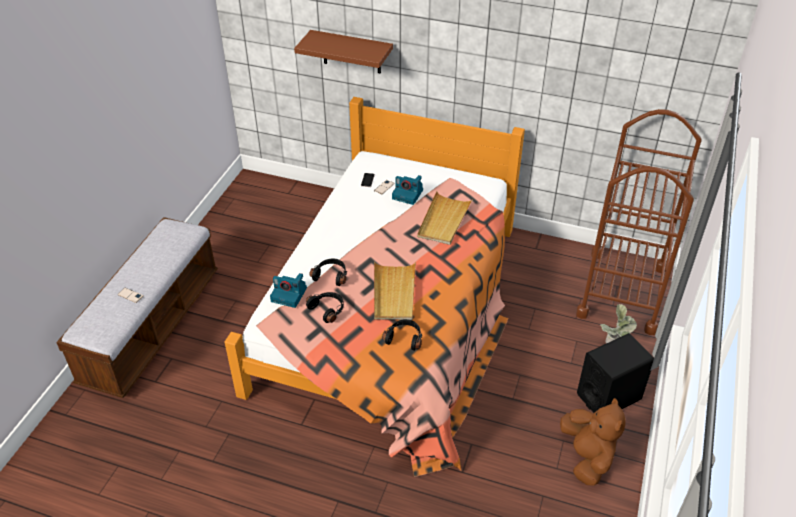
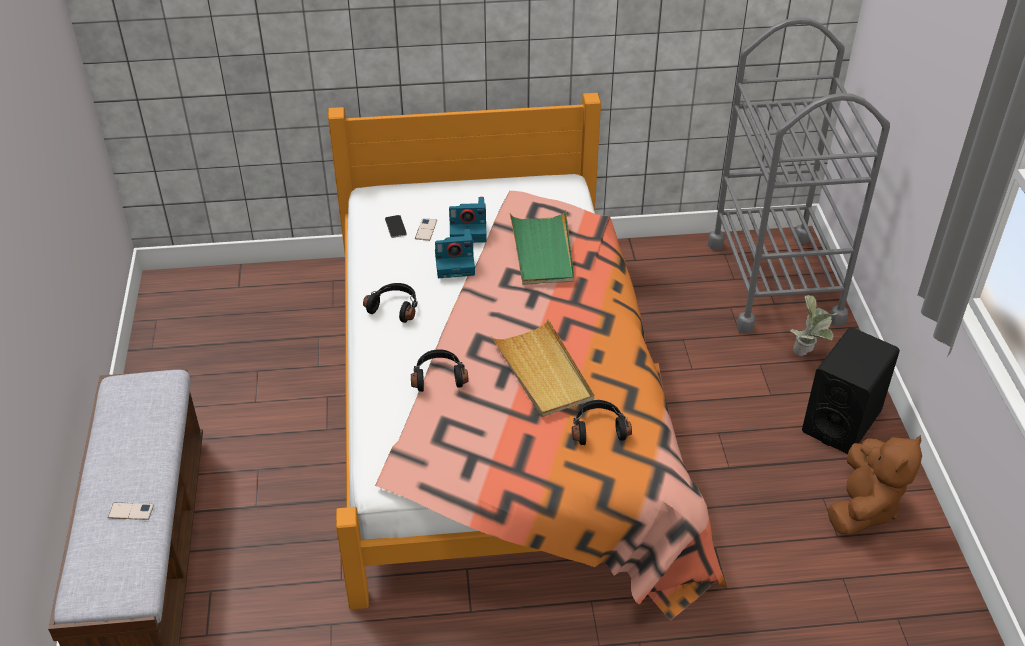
camera: 25 degrees left, 0 degrees up
camera [270,273,307,308] -> camera moved to [435,229,475,278]
brown shelf [294,30,393,74] -> none
black headphones [306,292,344,323] -> black headphones moved to [363,283,418,323]
beige tray [417,191,473,245] -> green tray [510,210,574,285]
brown plush toy [560,398,626,485] -> brown plush toy turned 60 degrees clockwise [828,435,922,534]
brown cart [576,109,702,335] -> grey cart [708,17,890,333]

